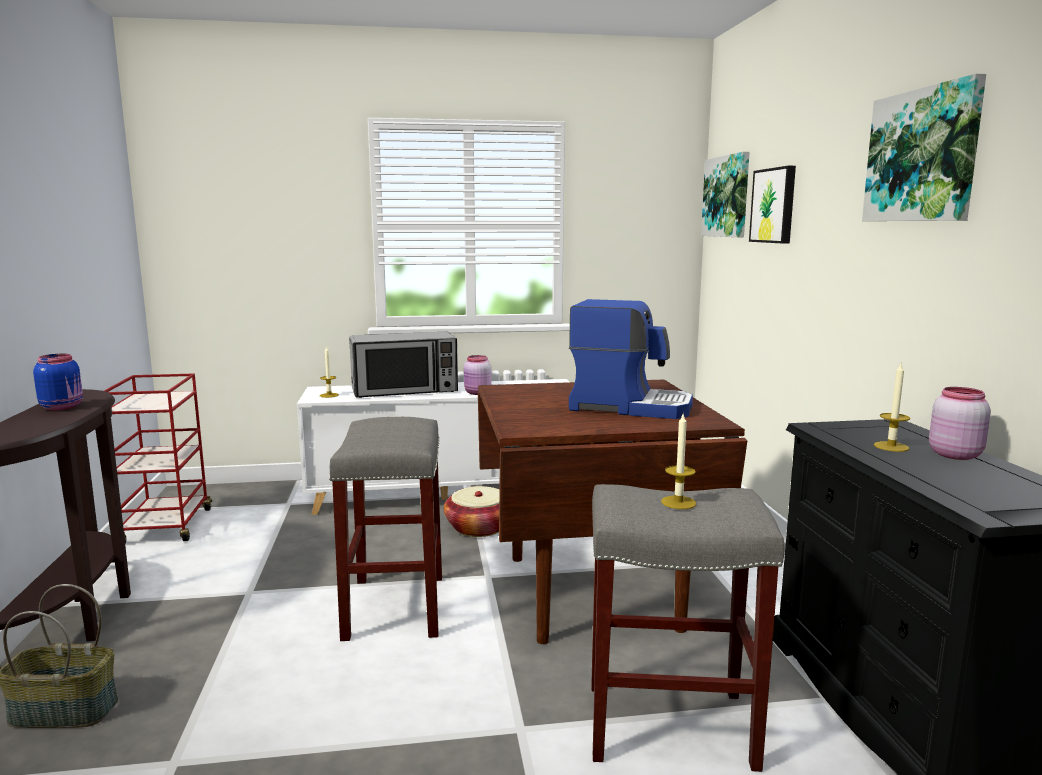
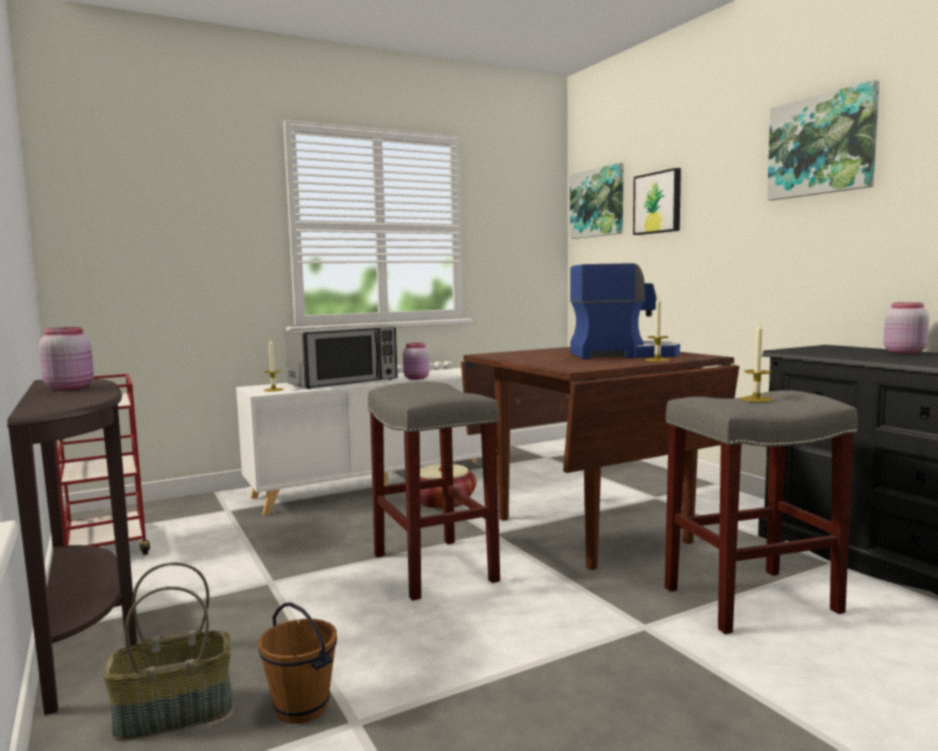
camera: 20 degrees left, 5 degrees down
blue jar [33,354,83,410] -> pink jar [39,327,94,390]
candle [874,364,910,452] -> candle moved to [645,295,670,362]
none -> brown bucket [258,602,337,724]

